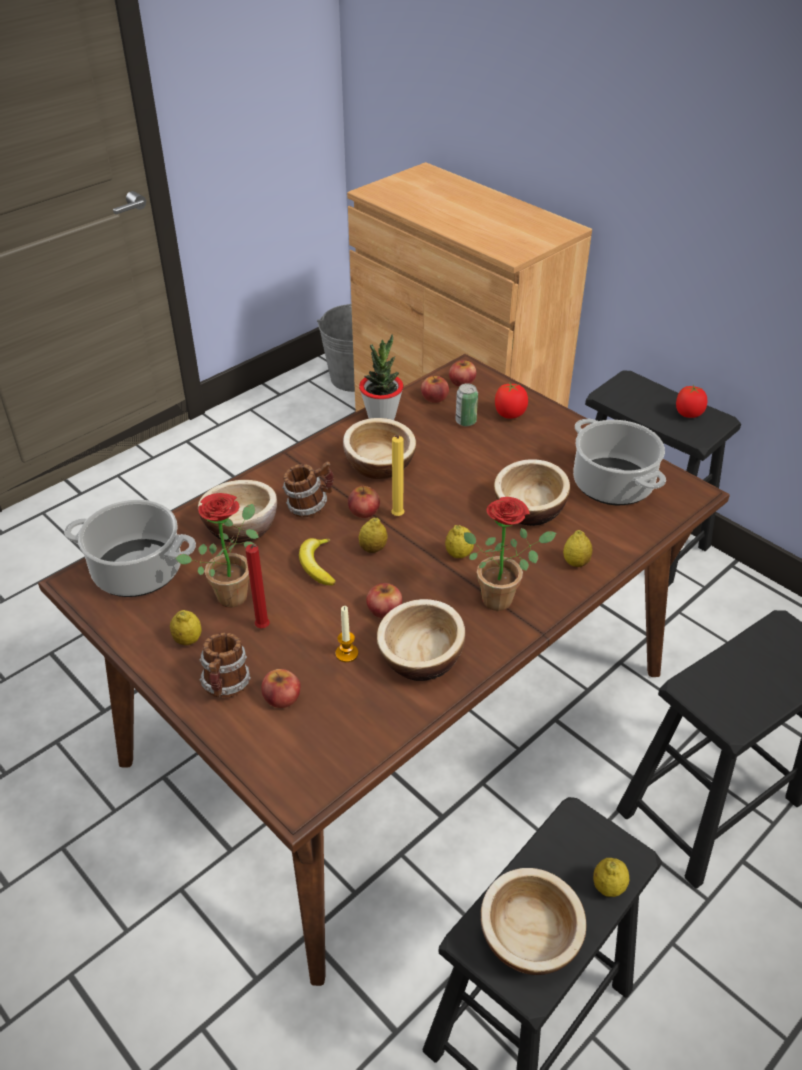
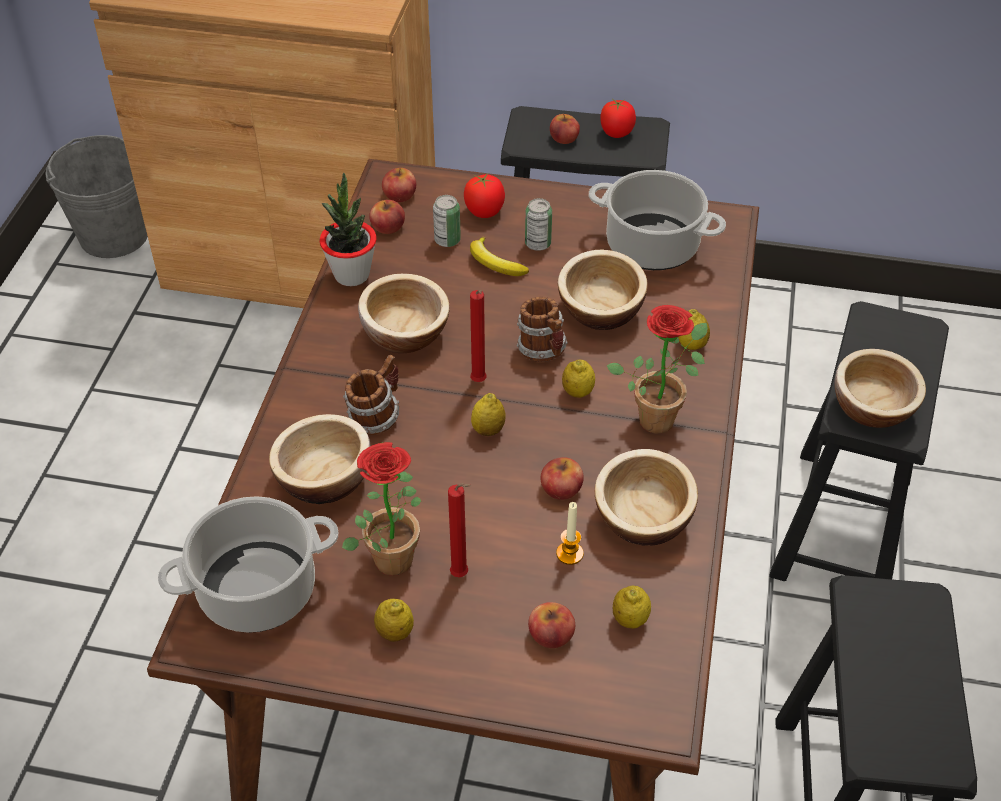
camera: 35 degrees left, 5 degrees up
mug [199,633,251,698] -> mug moved to [517,297,568,362]
banana [299,538,336,585] -> banana moved to [470,237,529,276]
apple [348,486,380,518] -> apple moved to [550,114,580,144]
yellow candle [391,435,405,516] -> red candle [470,290,487,382]
bowl [480,868,586,975] -> bowl moved to [834,349,926,428]
lemon [593,858,629,897] -> lemon moved to [613,586,651,629]
none -> can [525,198,552,251]

